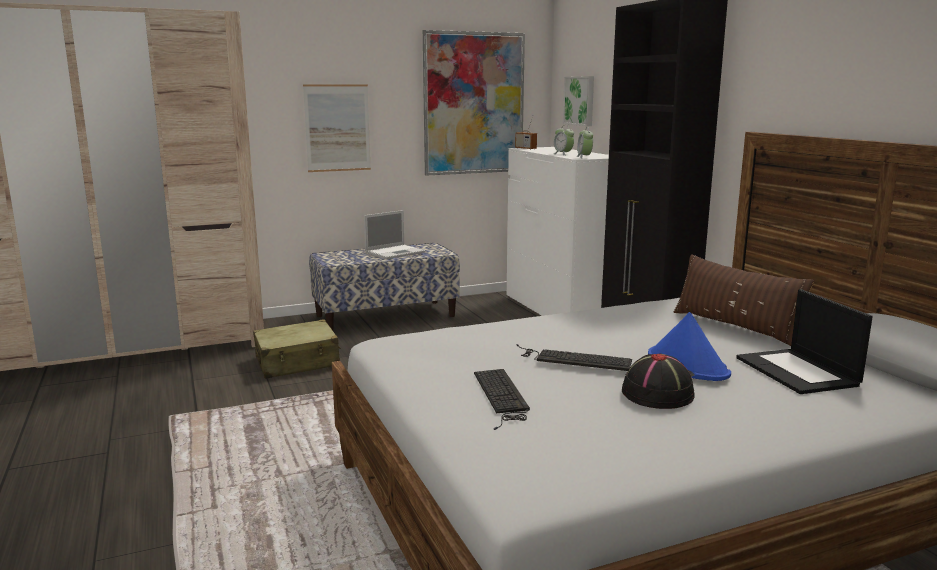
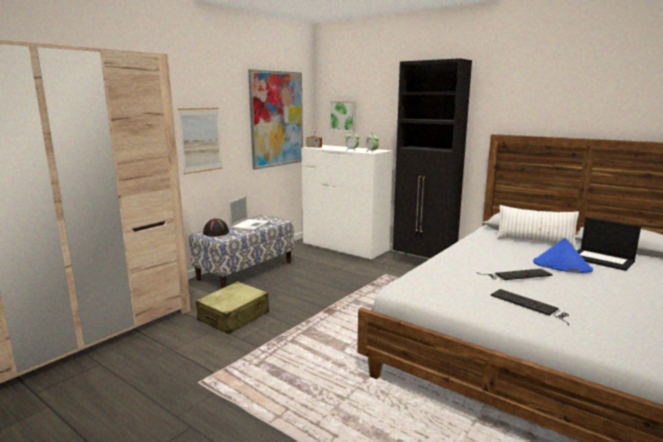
camera: 30 degrees left, 0 degrees up
black hat [622,353,695,409] -> black hat moved to [203,218,229,237]
brown pillow [674,254,814,346] -> white pillow [496,205,579,247]

